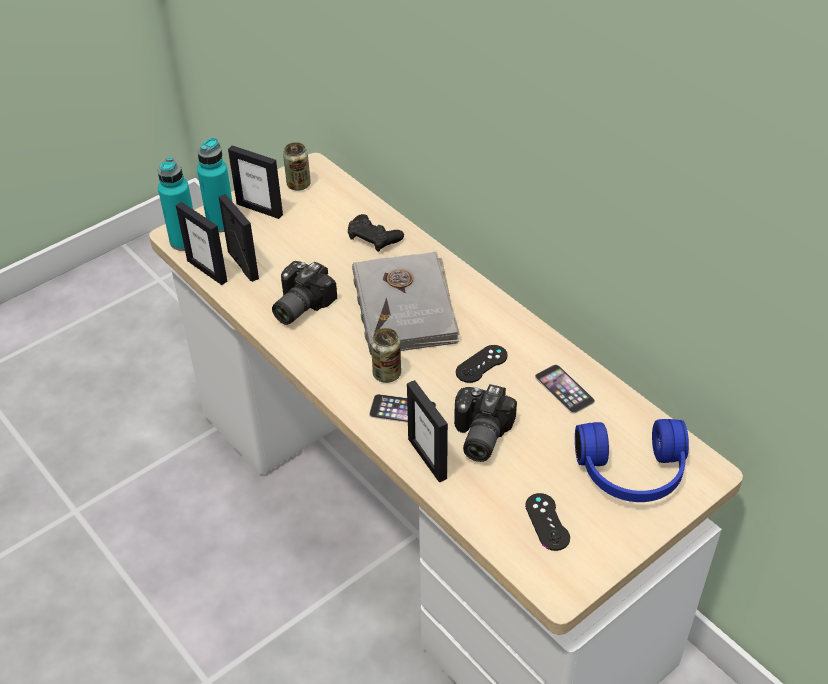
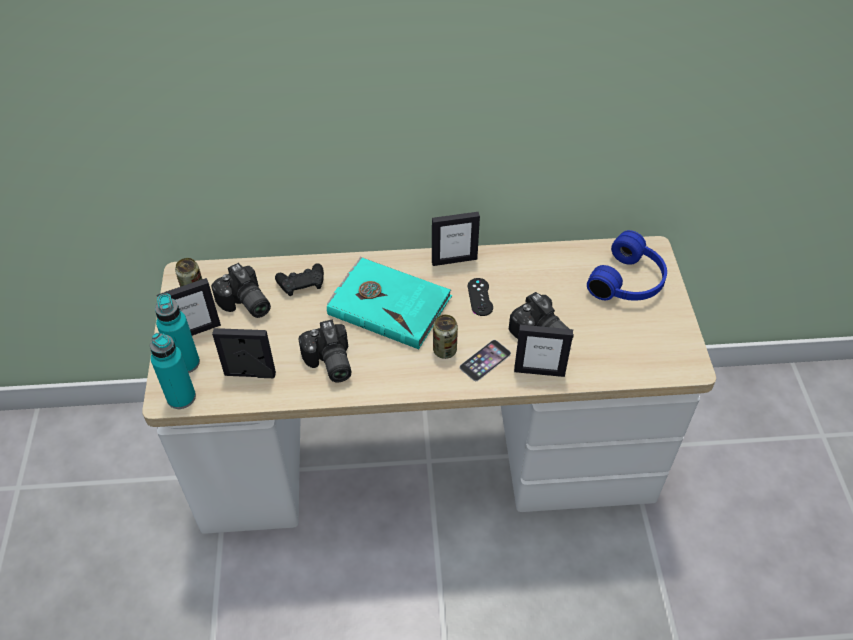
camera: 55 degrees left, 5 degrees up
picture frame [176,202,227,285] -> picture frame moved to [432,212,480,266]
grey book [352,251,460,355] -> turquoise book [327,257,452,349]
black game controller [525,493,570,551] -> none
phone [535,365,595,414] -> none
none -> camera [211,263,271,318]

